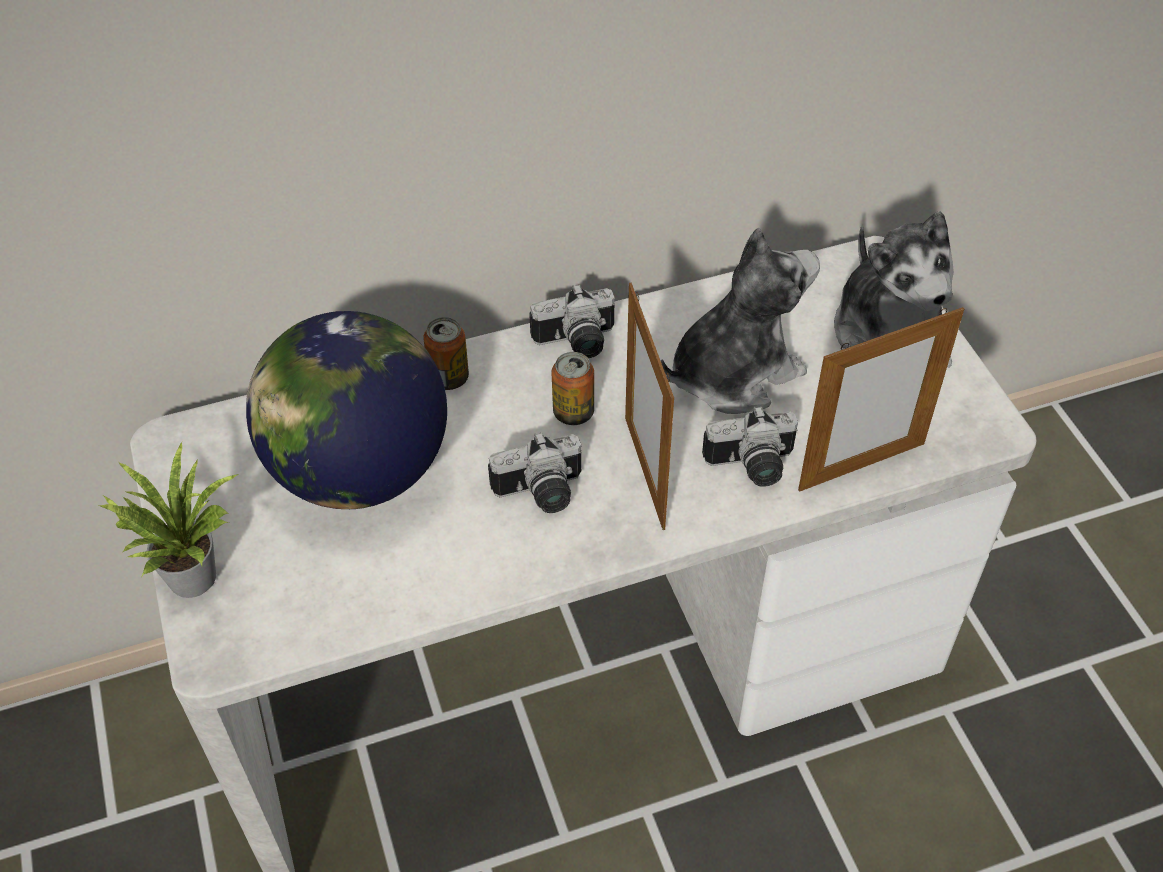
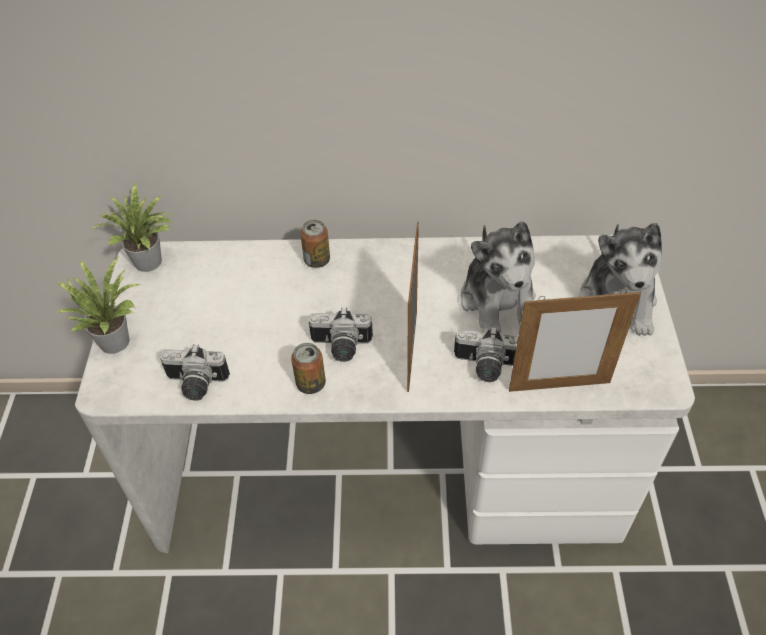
camera: 20 degrees right, 0 degrees up
globe [246,311,447,509] -> none
camera [529,284,615,358] -> camera moved to [160,344,230,401]
can [551,352,594,425] -> can moved to [291,343,326,394]
plush toy [661,228,820,414] -> plush toy turned 90 degrees clockwise [460,221,536,332]
none -> potted plant [90,182,173,272]

